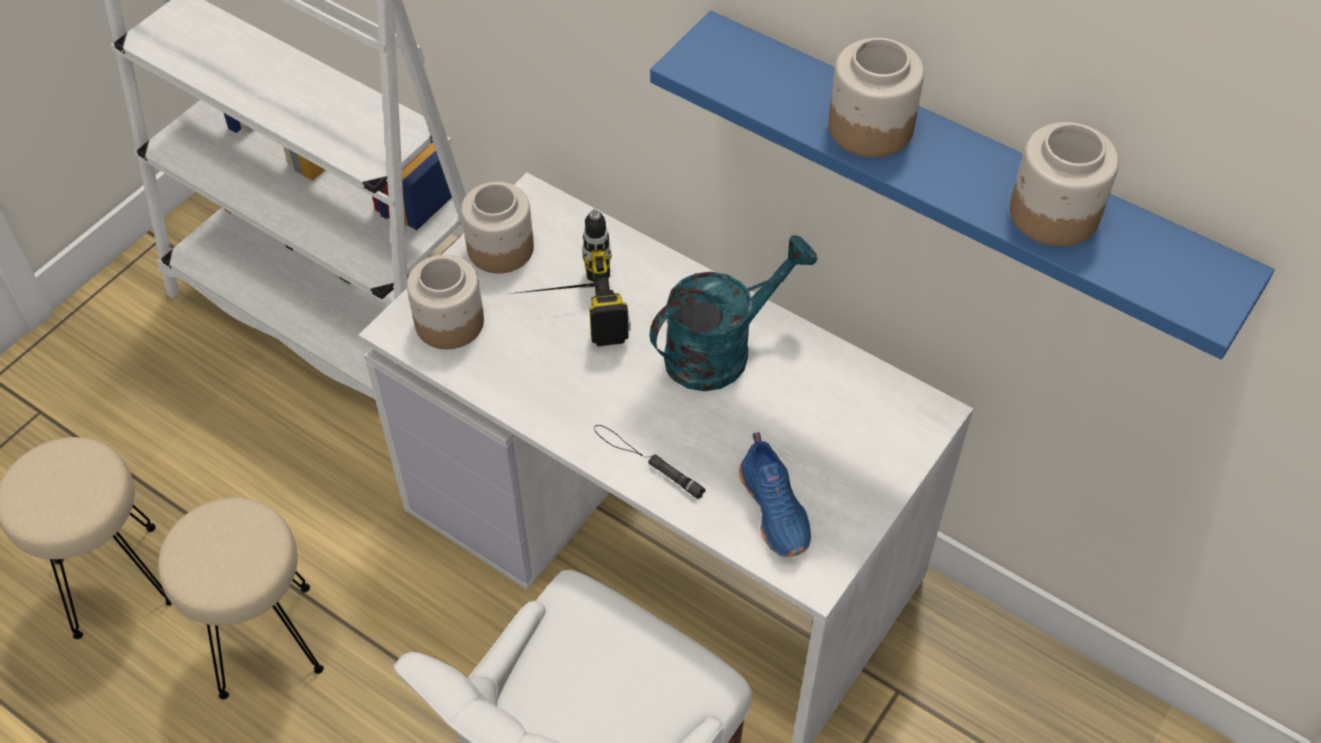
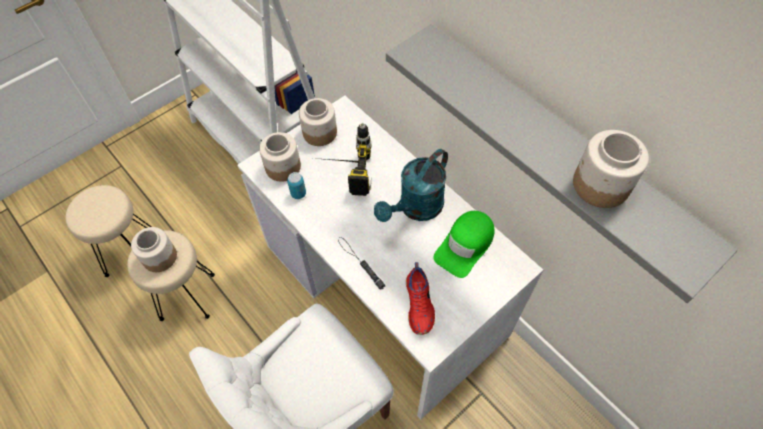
camera: 15 degrees right, 5 degrees up
blue shelf [650,11,1275,360] -> grey shelf [386,24,738,303]
turquoise watering can [650,235,818,391] -> turquoise watering can turned 150 degrees clockwise [374,149,448,222]
blue shoe [739,432,811,557] -> red shoe [406,262,435,335]
jar [828,38,924,157] -> jar moved to [131,227,177,272]
none -> can [287,172,306,199]
none -> green cap [433,211,495,278]

